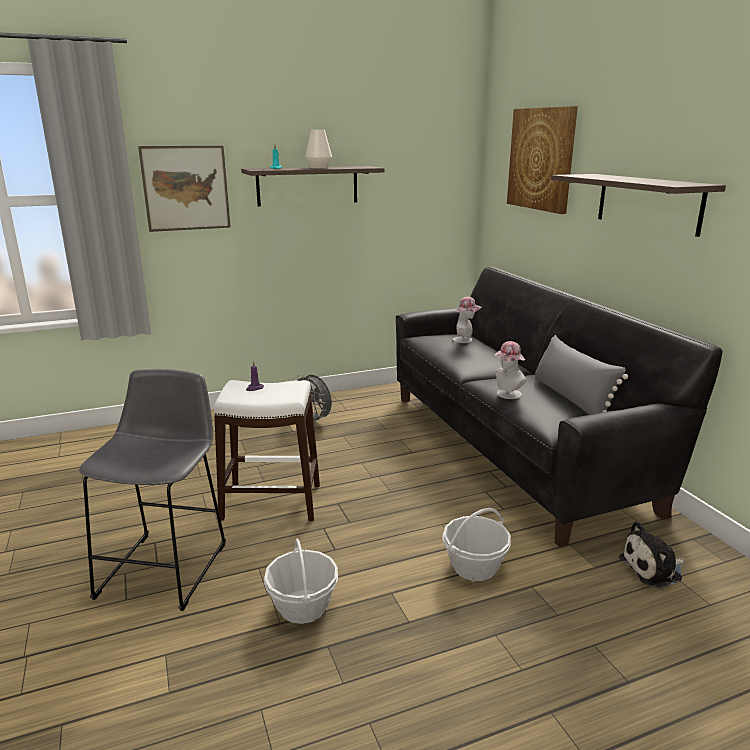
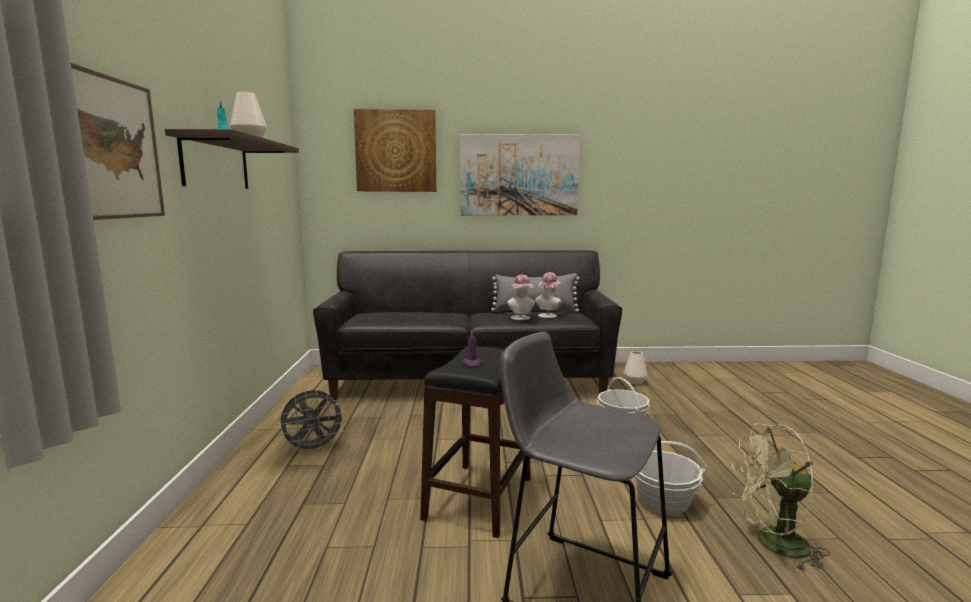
camera: 70 degrees left, 10 degrees down
white stool [214,380,320,521] -> black stool [420,347,531,538]
hat [453,297,481,343] -> hat moved to [535,272,562,318]
shelf [551,174,726,237] -> picture [460,134,580,215]
plush toy [619,521,685,588] -> white vase [624,351,648,385]
none -> green fan [732,423,830,572]

